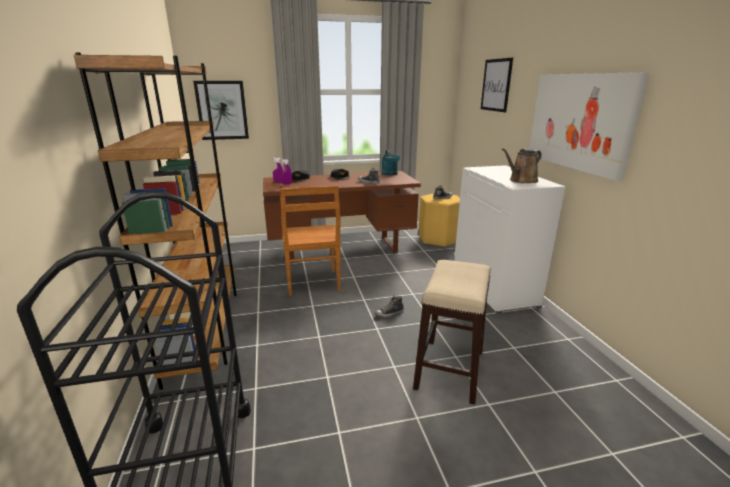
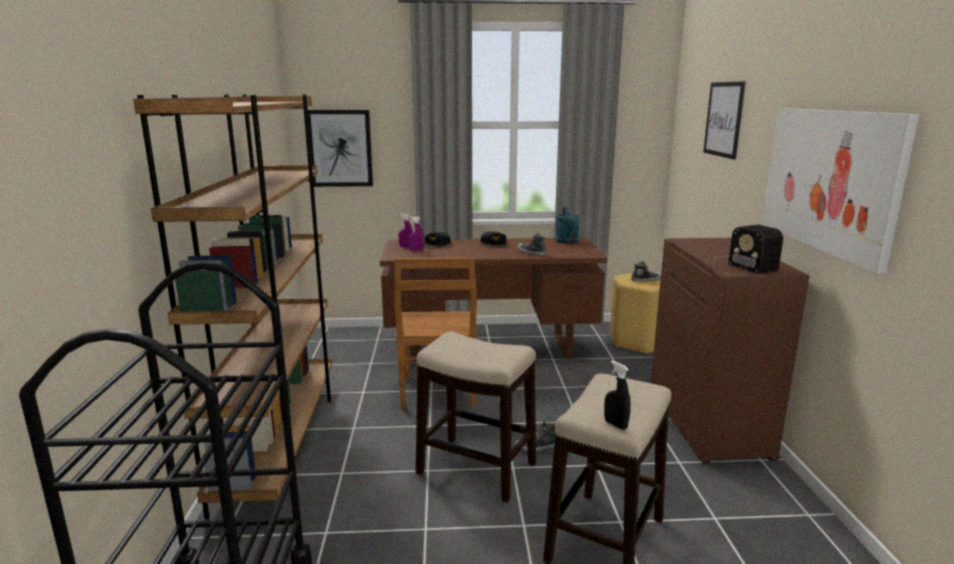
camera: 10 degrees right, 5 degrees down
white cabinet [454,165,566,314] -> brown cabinet [651,238,810,463]
brown watering can [502,148,542,183] -> radio [715,225,783,274]
none -> stool [416,331,536,503]
none -> black spray bottle [604,361,631,430]

